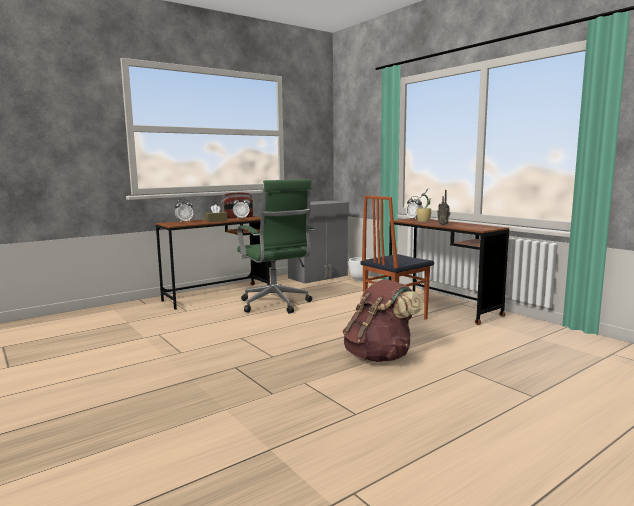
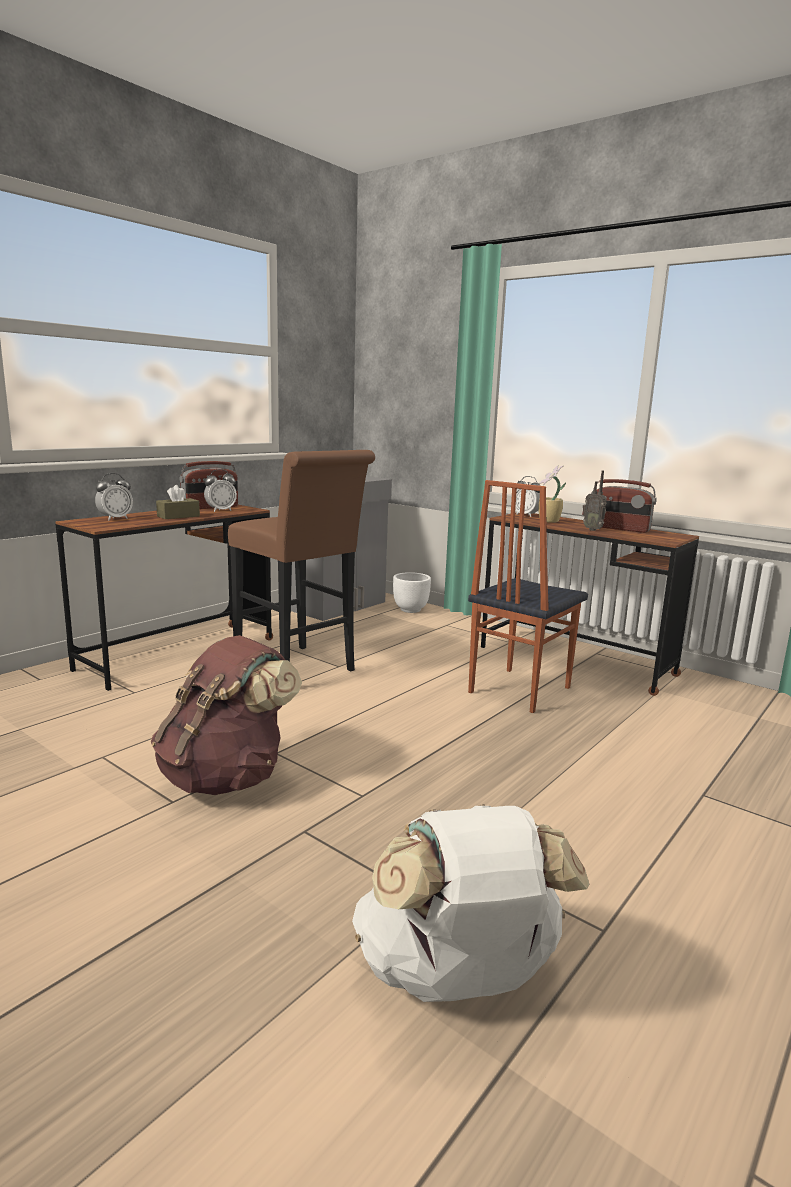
camera: 15 degrees left, 5 degrees up
green office chair [237,179,314,314] -> brown stool [228,450,375,671]
brown backpack [342,279,424,362] -> brown backpack moved to [151,635,302,795]
none -> white backpack [352,804,590,1002]
none -> radio [591,479,657,533]

